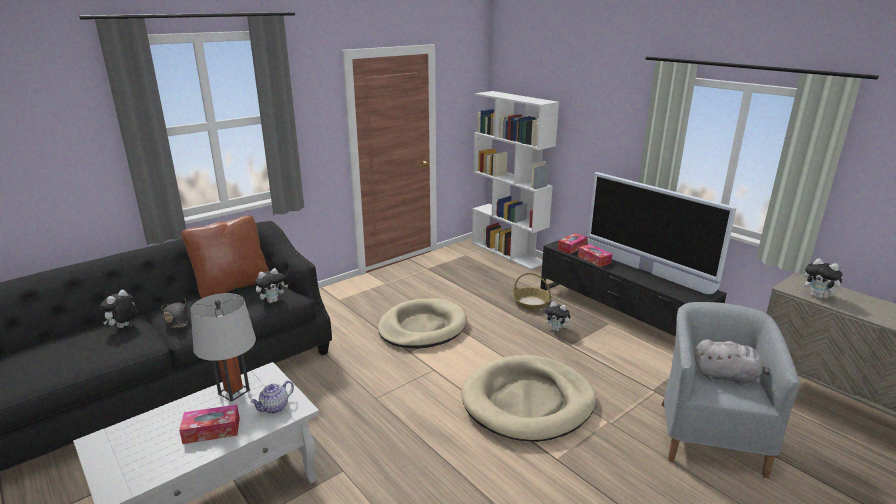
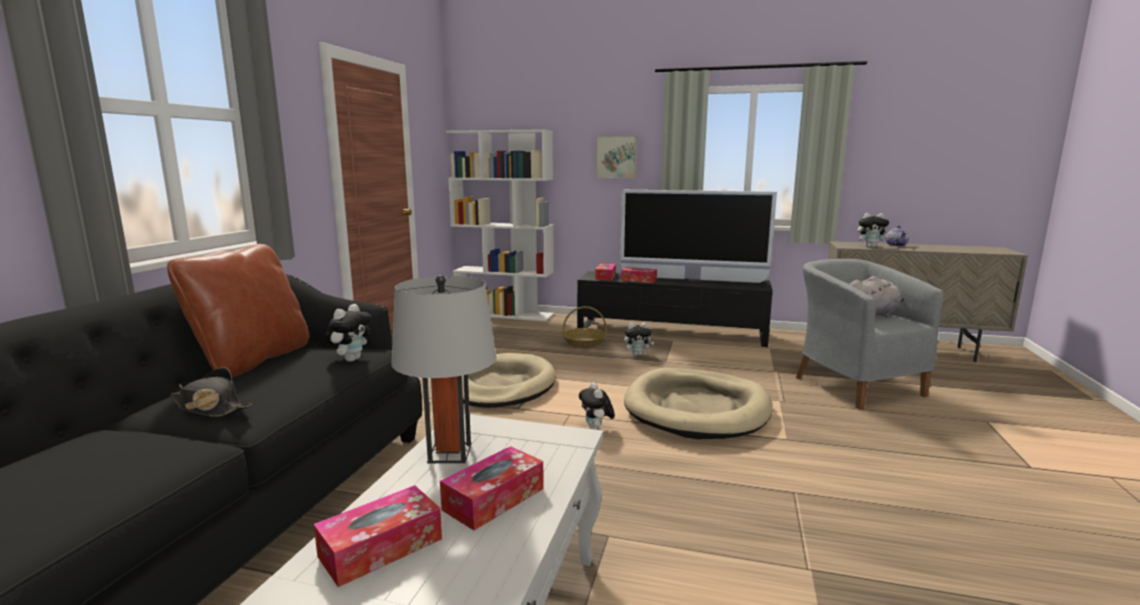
camera: 35 degrees left, 10 degrees down
plush toy [100,290,138,328] -> plush toy moved to [579,382,615,430]
teapot [251,381,294,414] -> teapot moved to [886,225,909,247]
none -> tissue box [314,485,442,587]
none -> picture [595,136,637,178]

